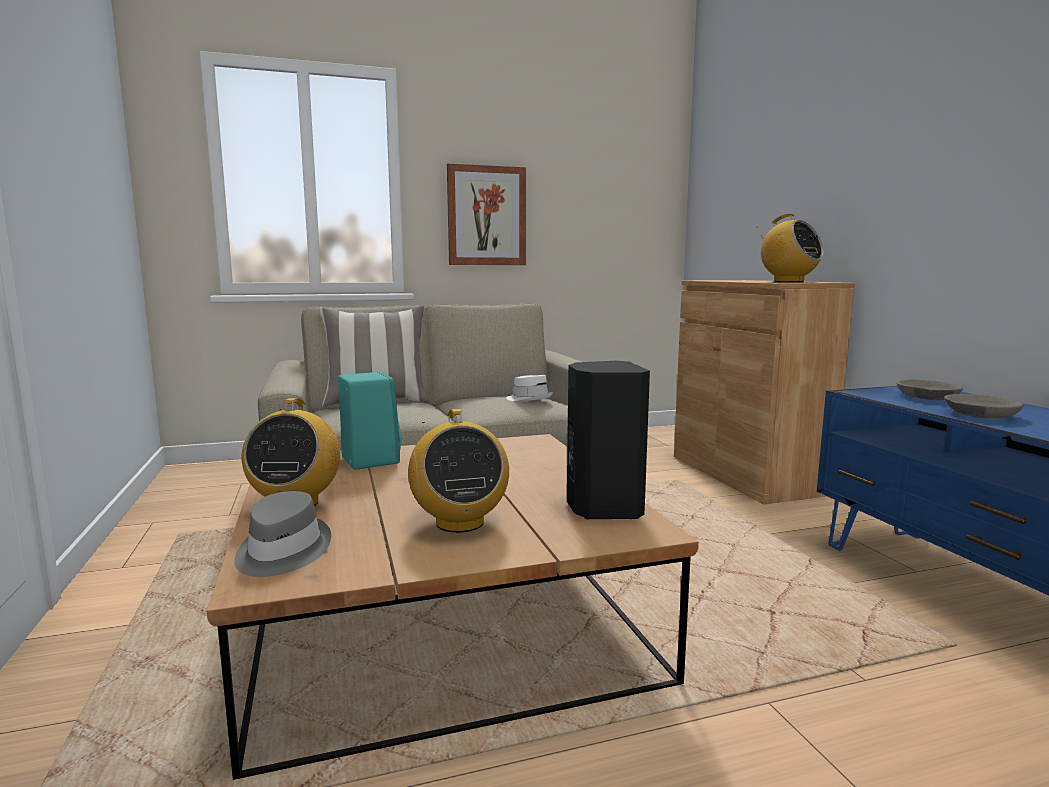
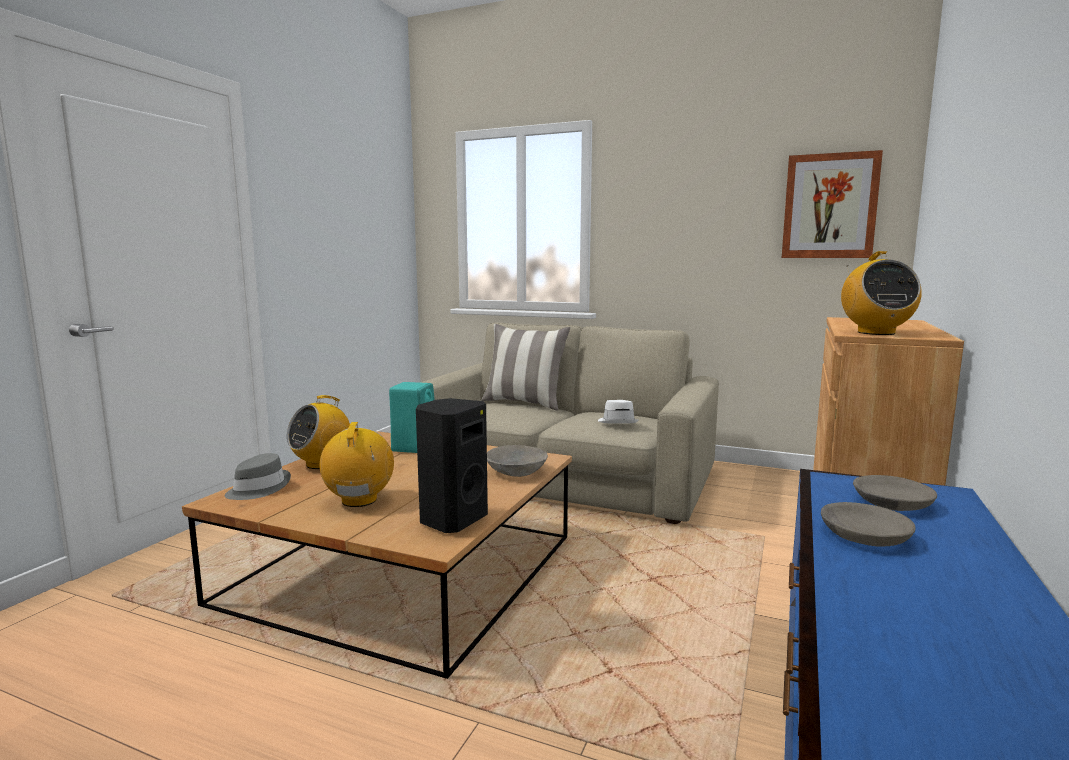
camera: 40 degrees right, 0 degrees up
radio [408,409,509,533] -> radio turned 150 degrees clockwise [320,422,394,507]
picture [447,164,526,265] -> picture moved to [782,150,883,258]
none -> grey bowl [487,445,548,477]

